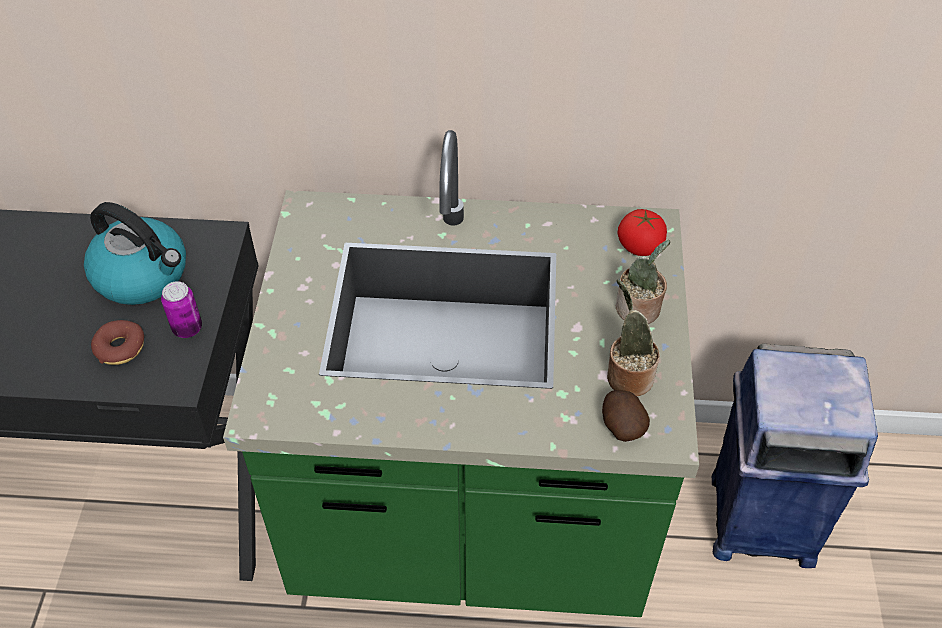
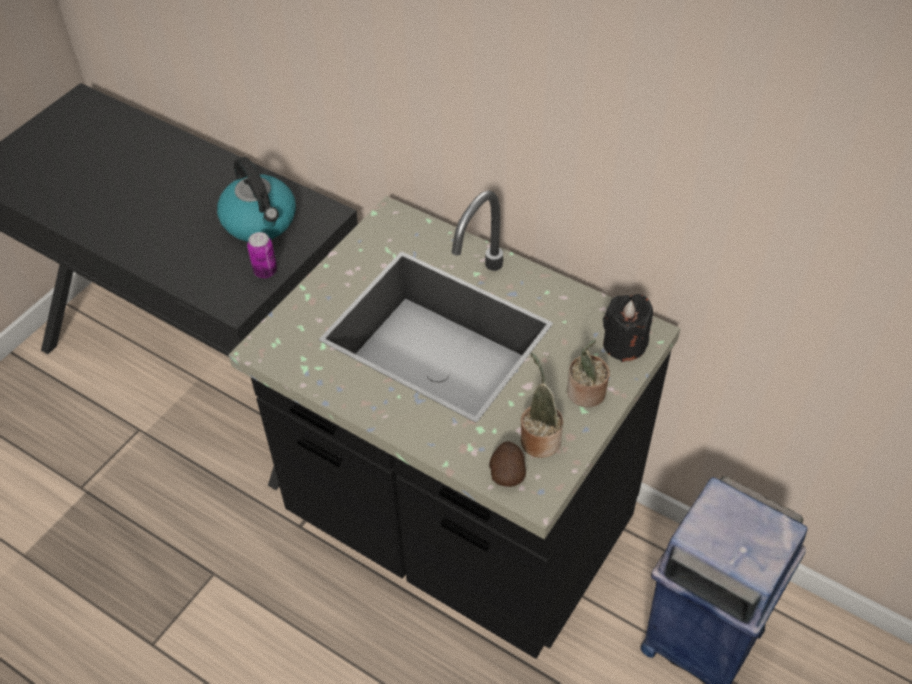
camera: 30 degrees right, 0 degrees up
donut [91,320,144,365] -> none
green counter [223,130,699,617] -> black counter [229,191,681,659]
tomato [617,209,667,256] -> black candle [603,294,653,362]

